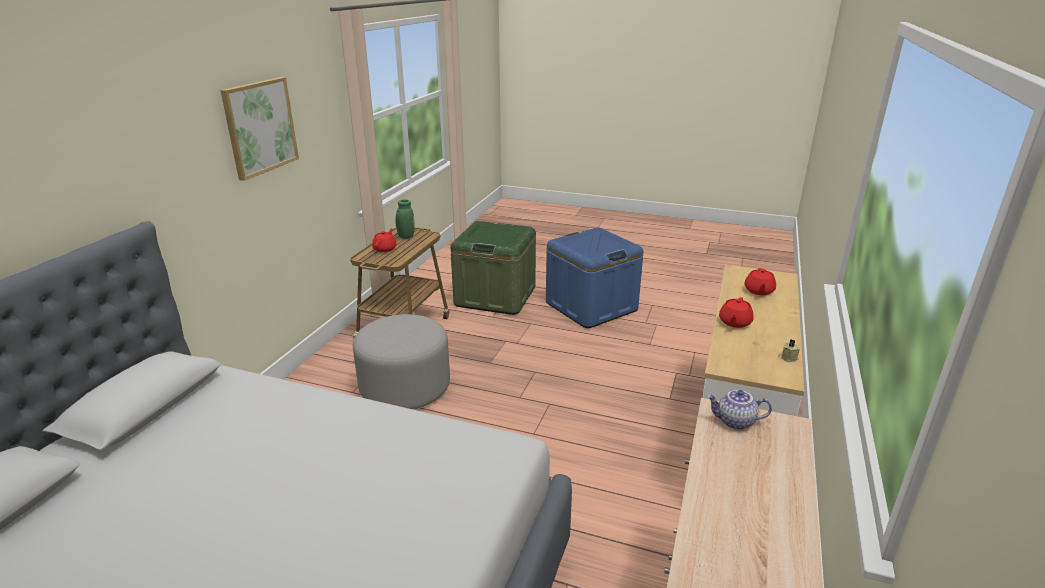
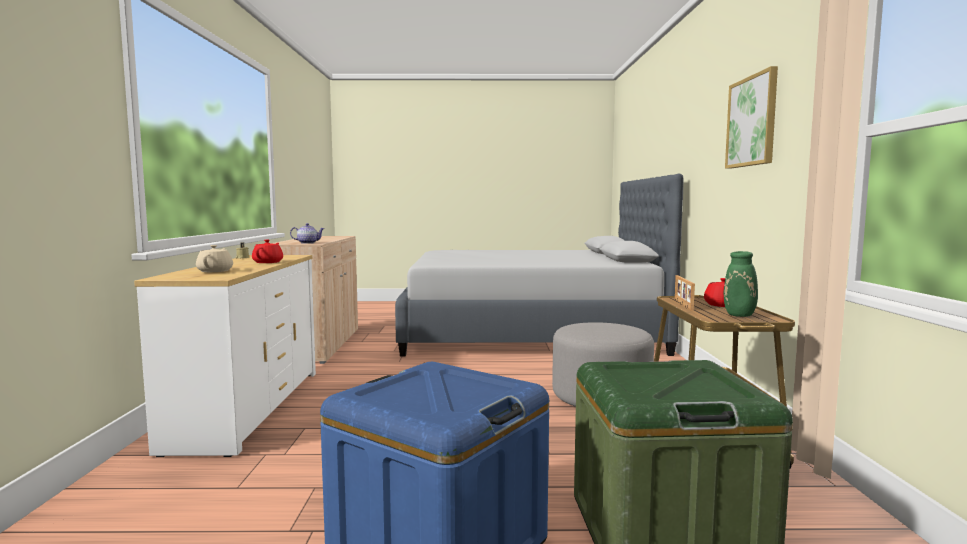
camera: 160 degrees right, 20 degrees down
red teapot [744,268,776,295] -> beige teapot [196,245,233,272]
none -> picture frame [675,275,695,311]

